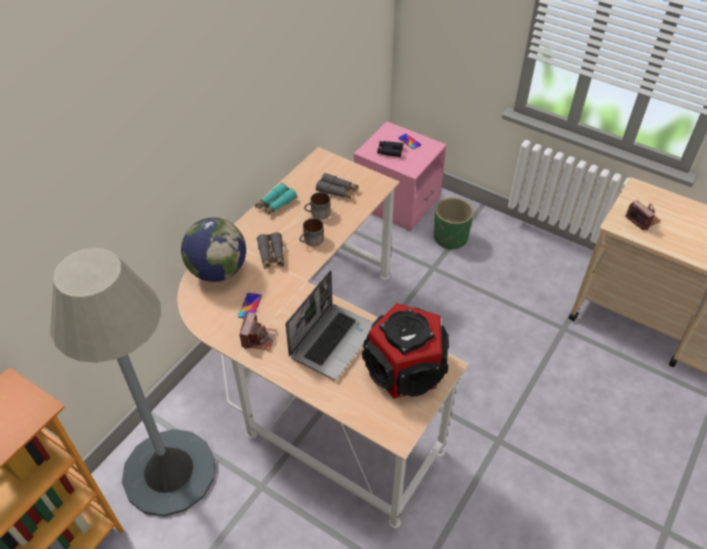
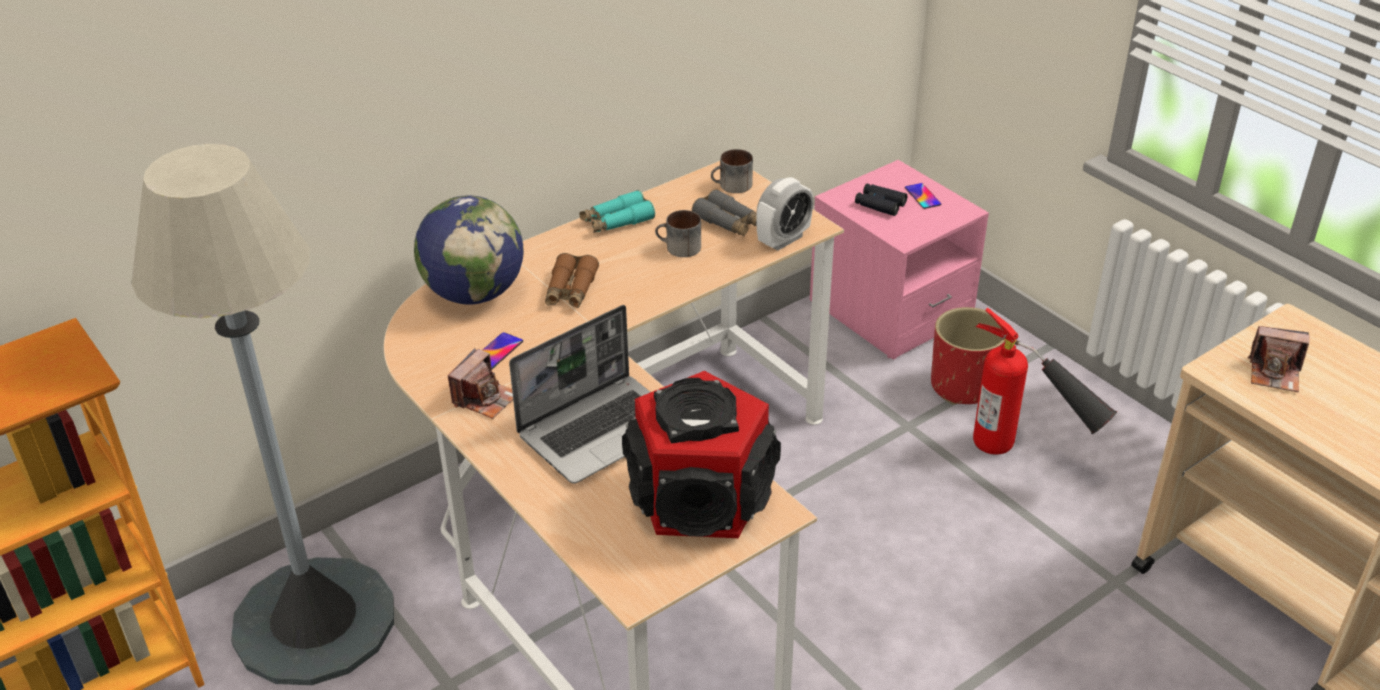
camera: 20 degrees right, 10 degrees down
grey binoculars [257,232,284,269] -> brown binoculars [545,253,599,308]
mug [299,218,324,246] -> mug moved to [711,149,753,193]
green planter [434,197,474,250] -> red planter [931,307,1005,405]
camera [625,200,661,230] -> camera turned 120 degrees clockwise [1248,326,1309,392]
none -> alarm clock [756,177,813,251]
none -> fire extinguisher [973,308,1117,455]

